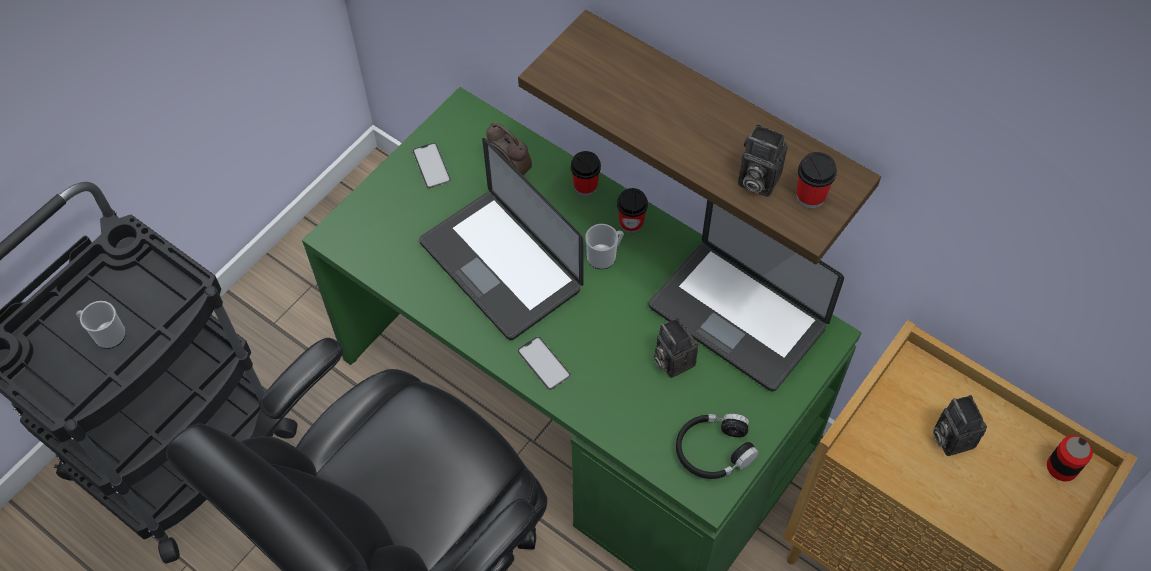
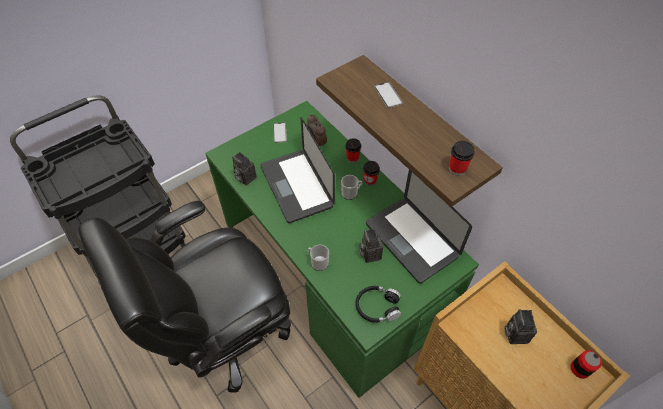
camera: 15 degrees right, 5 degrees down
mug [76,301,126,349] -> mug moved to [308,245,329,271]
phone [517,337,571,390] -> phone moved to [374,82,403,108]
camera [738,124,788,197] -> camera moved to [232,152,257,185]

